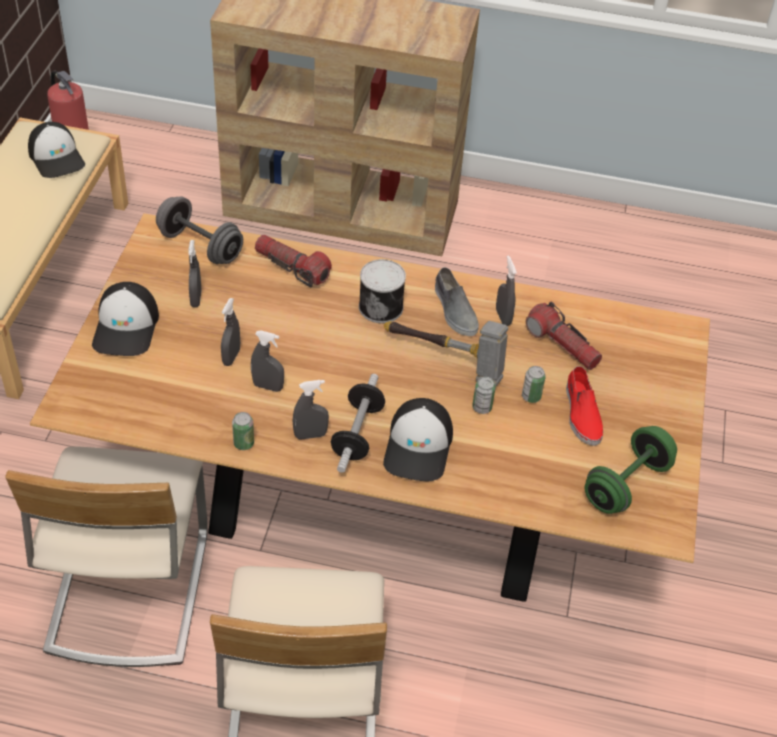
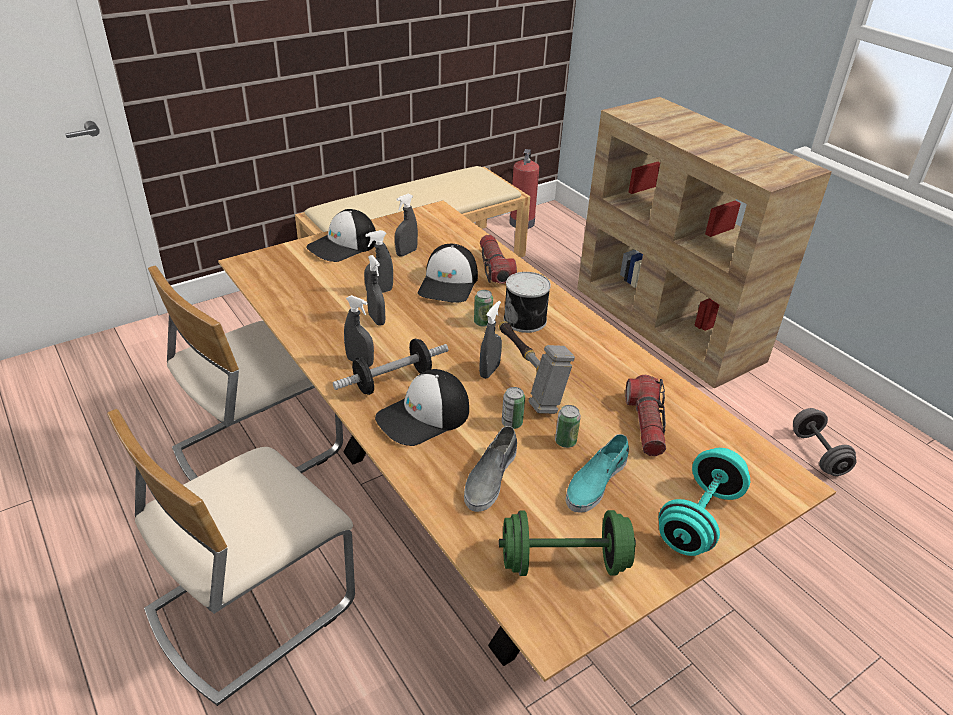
camera: 45 degrees right, 10 degrees down
cap [28,122,85,178] -> cap moved to [418,244,478,303]
grey dumbbell [156,197,243,264] -> grey dumbbell moved to [793,408,857,476]
can [232,412,254,450] -> can moved to [474,290,493,327]
grey shoe [435,267,479,336] -> grey shoe moved to [464,426,517,512]
grey spray bottle [496,255,517,326] -> grey spray bottle moved to [479,301,502,379]
red shoe [566,366,603,446] -> turquoise shoe [565,434,629,513]
none -> turquoise dumbbell [659,448,750,556]

